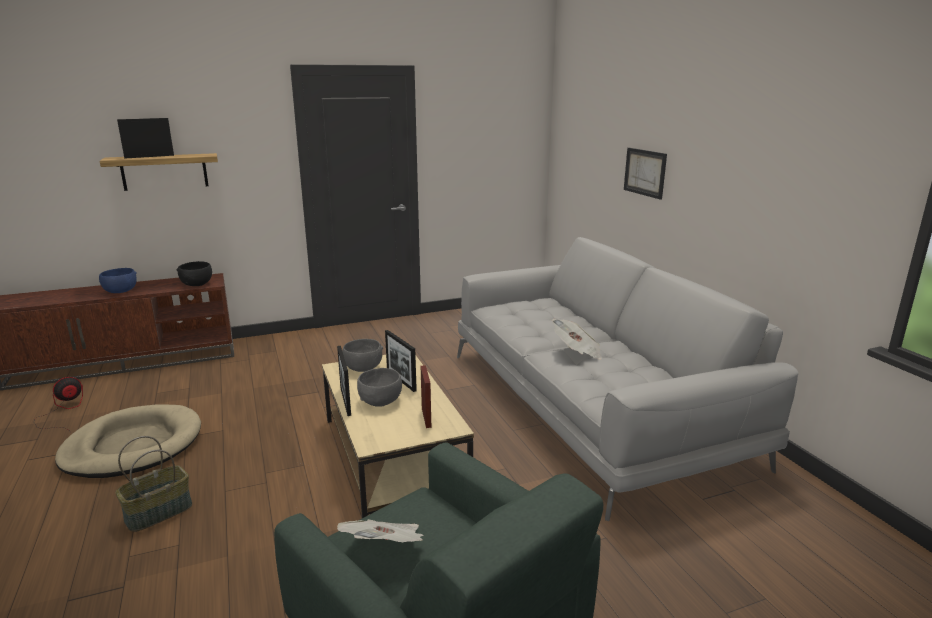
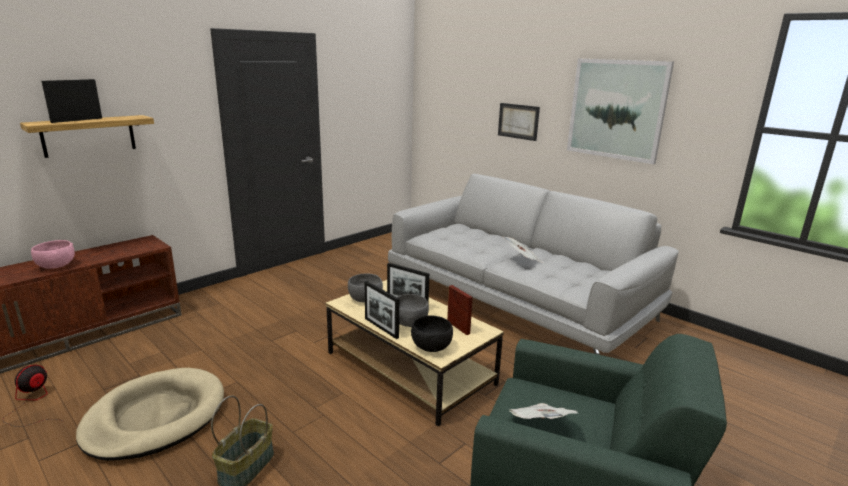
camera: 25 degrees left, 0 degrees up
blue bowl [99,268,137,293] -> pink bowl [31,240,75,269]
black bowl [177,261,212,286] -> black bowl moved to [411,315,453,352]
none -> picture [567,58,674,164]

